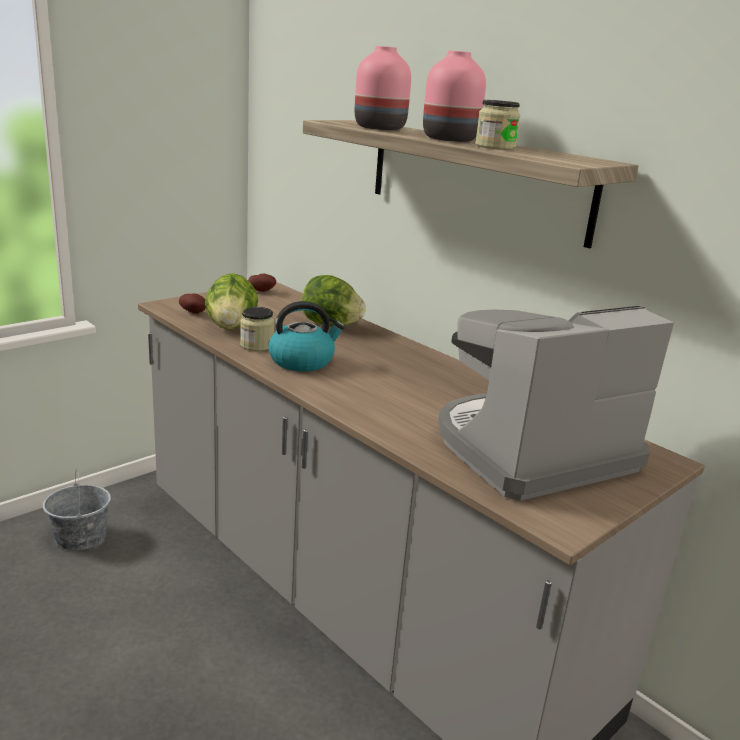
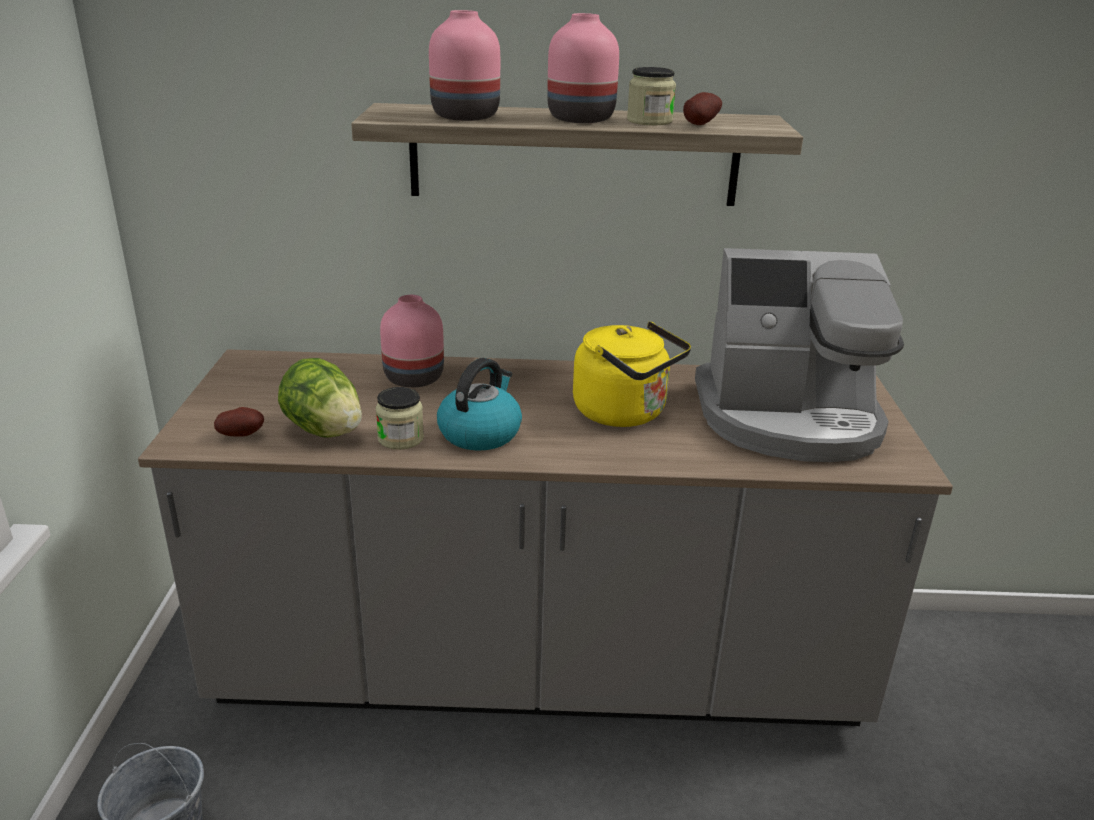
camera: 45 degrees left, 5 degrees up
potato [248,273,276,292] -> potato moved to [683,92,722,125]
lettuce [302,275,366,327] -> pink vase [380,295,444,388]
coffee machine [438,306,674,501] -> coffee machine turned 105 degrees counterclockwise [695,248,904,462]
none -> yellow kettle [573,321,691,427]

